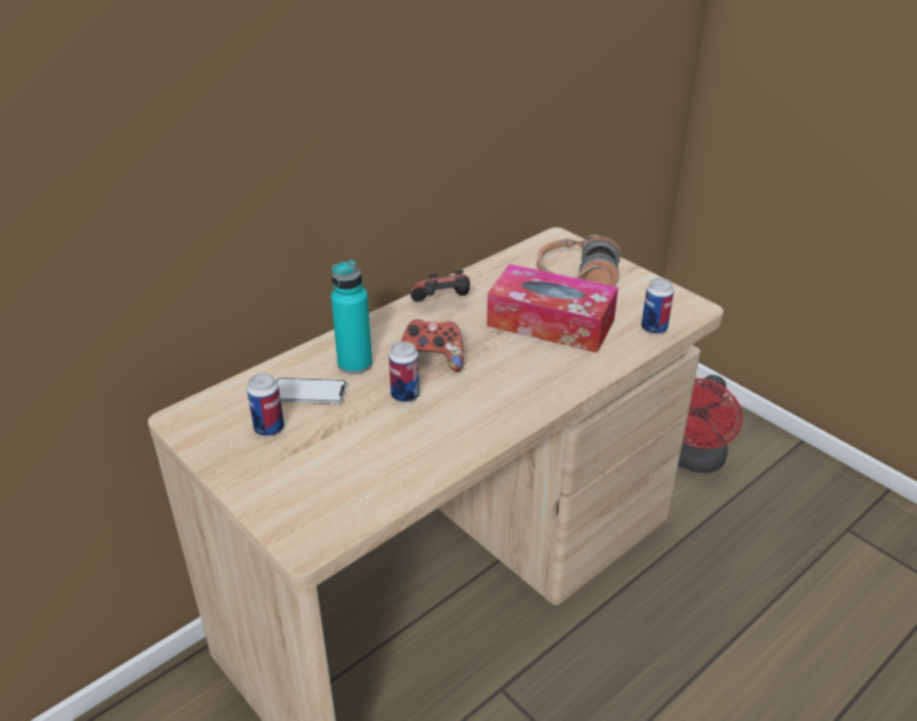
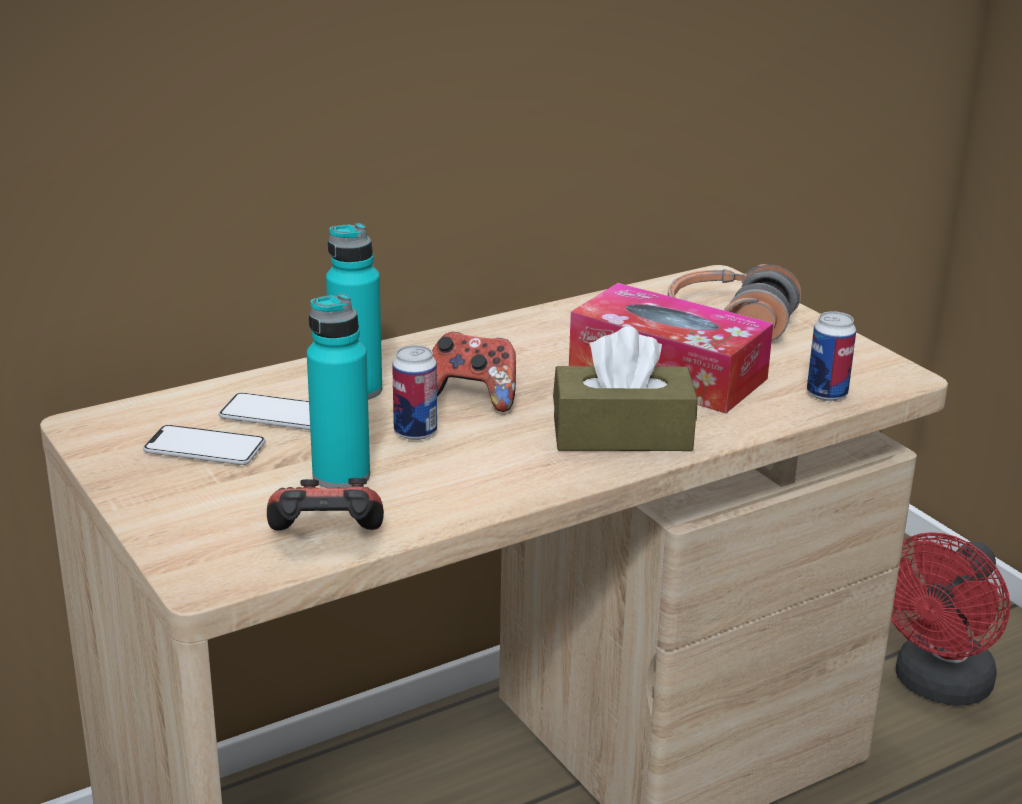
camera: 10 degrees right, 10 degrees down
can [247,373,284,436] -> phone [143,425,266,465]
game controller [411,270,470,301] -> game controller moved to [267,478,384,531]
none -> turquoise bottle [307,293,370,488]
none -> brown tissue box [553,327,698,451]

